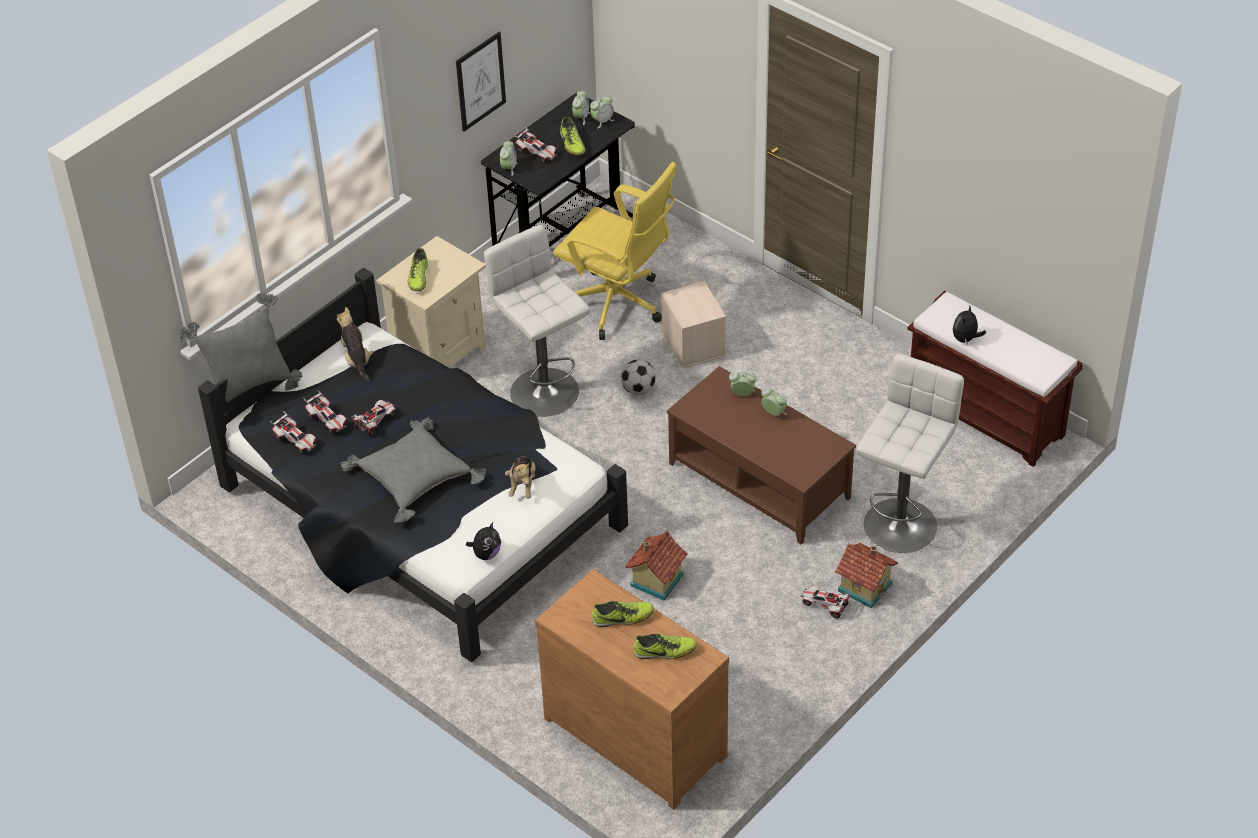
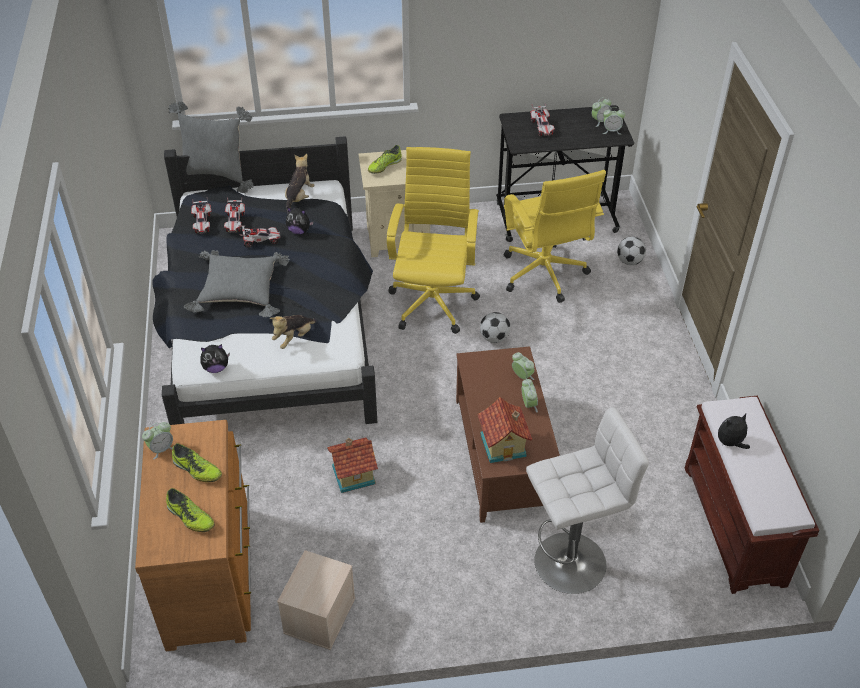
camera: 40 degrees right, 0 degrees up
picture [456,32,506,132] -> none
white stool [484,225,590,417] -> yellow office chair [387,147,480,334]
alarm clock [500,140,517,176] -> alarm clock moved to [142,422,173,459]
shoe [560,117,585,156] -> none
beige storage box [661,281,726,369] -> beige storage box moved to [277,550,355,650]
toy car [800,585,852,619] -> none
toy house [835,543,898,608] -> toy house moved to [477,397,532,463]
none -> plush toy [286,207,314,234]
none -> football [617,237,646,265]

